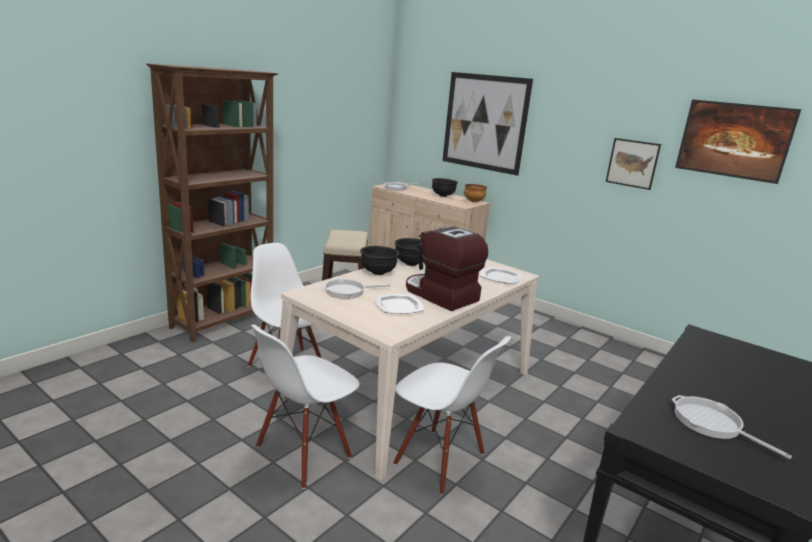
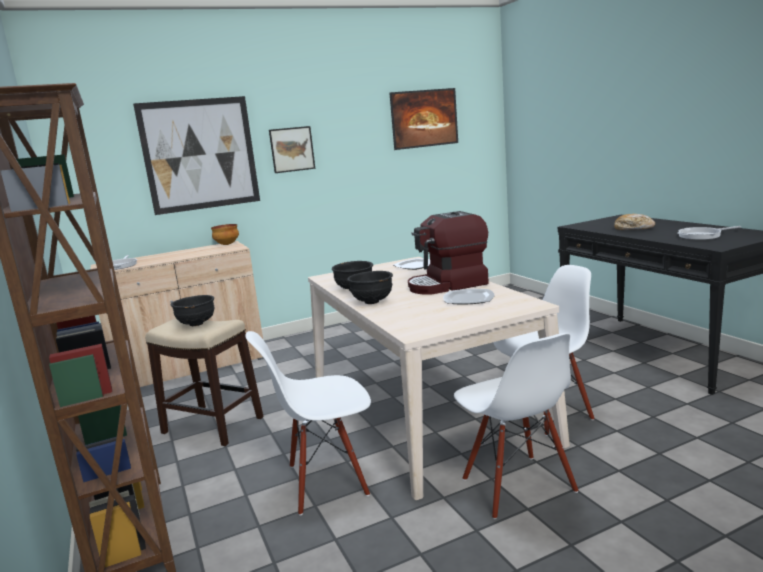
camera: 60 degrees left, 5 degrees down
frying pan [322,279,391,299] -> none
black bowl [432,178,458,197] -> black bowl moved to [171,295,214,326]
picture [606,138,661,190] -> picture moved to [269,126,315,173]
none -> bread [614,214,655,230]

